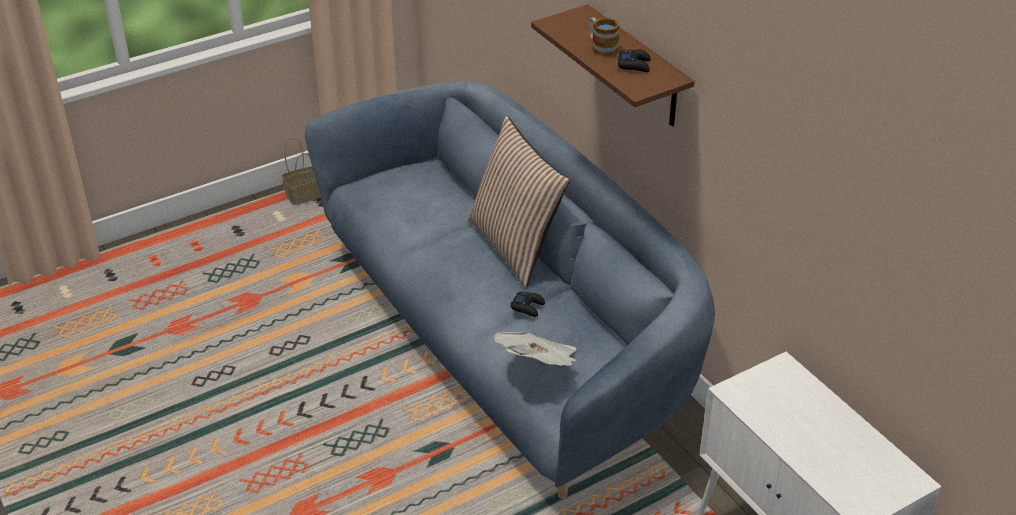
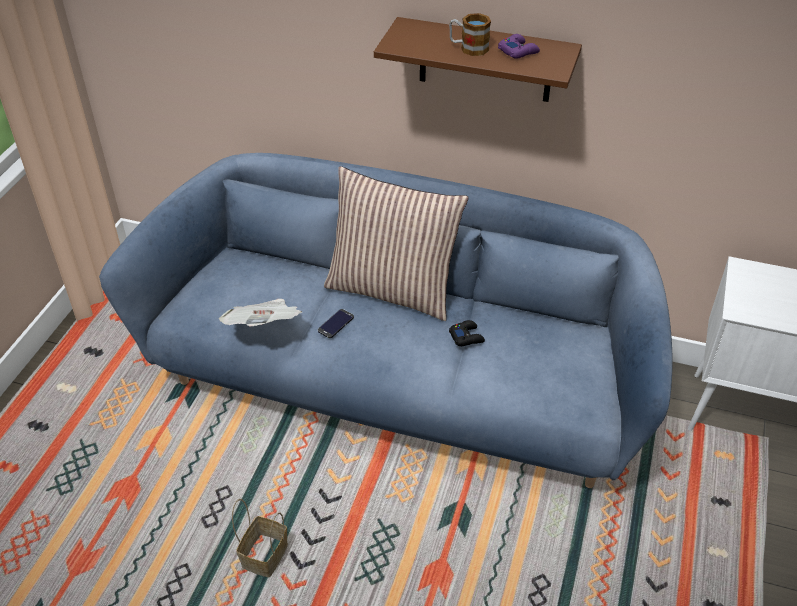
camera: 40 degrees left, 5 degrees up
basket [282,137,321,205] -> basket moved to [232,499,288,578]
newspaper [494,332,576,366] -> newspaper moved to [219,299,302,327]
black game controller [618,49,651,72] -> purple game controller [498,34,540,59]
none -> phone [318,309,354,338]

